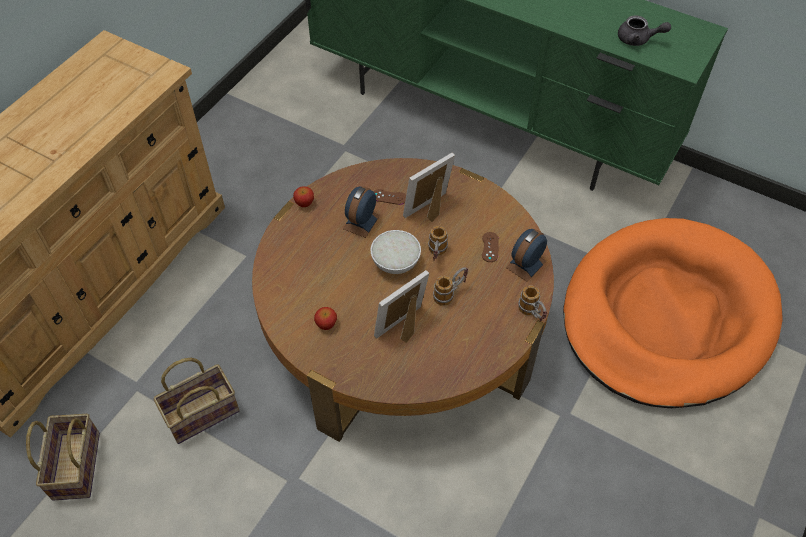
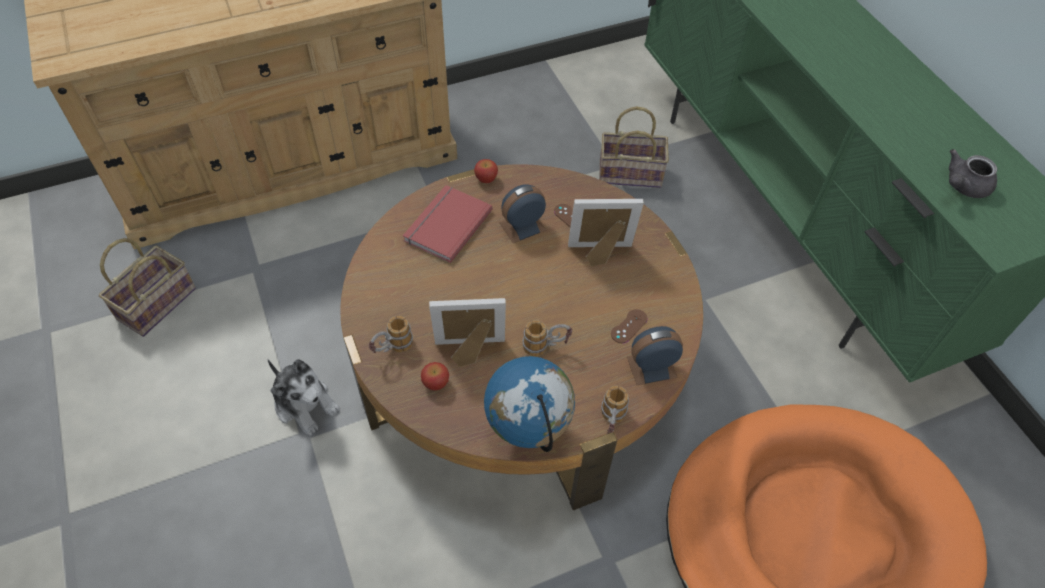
camera: 35 degrees right, 0 degrees up
basket [153,358,240,444] -> basket moved to [599,106,669,188]
apple [314,307,337,330] -> apple moved to [421,362,449,391]
white bowl [371,230,421,274] -> none
mug [428,226,448,261] -> mug moved to [369,316,413,353]
grey teapot [618,15,671,46] -> grey teapot turned 90 degrees clockwise [949,149,997,198]
none -> plush toy [268,359,340,436]
none -> red book [403,185,493,263]
none -> globe [484,356,575,452]

